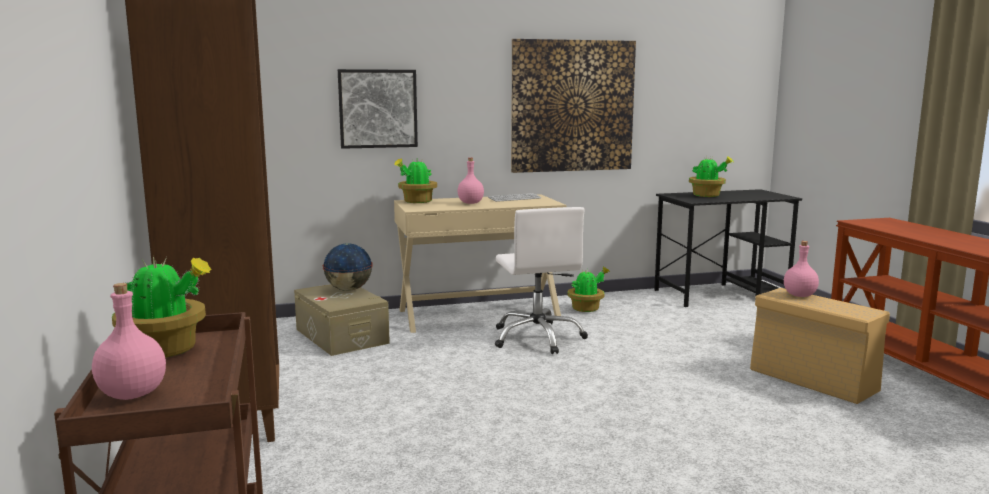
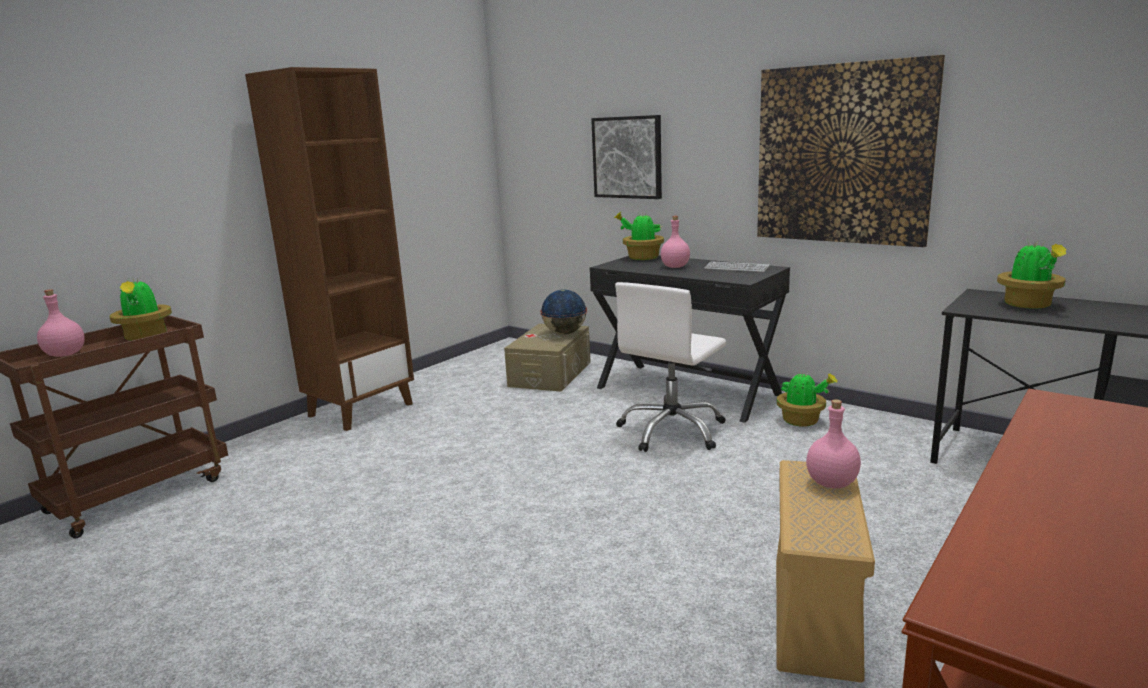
camera: 55 degrees right, 5 degrees up
beige desk [394,194,567,333] -> black desk [590,256,790,423]

